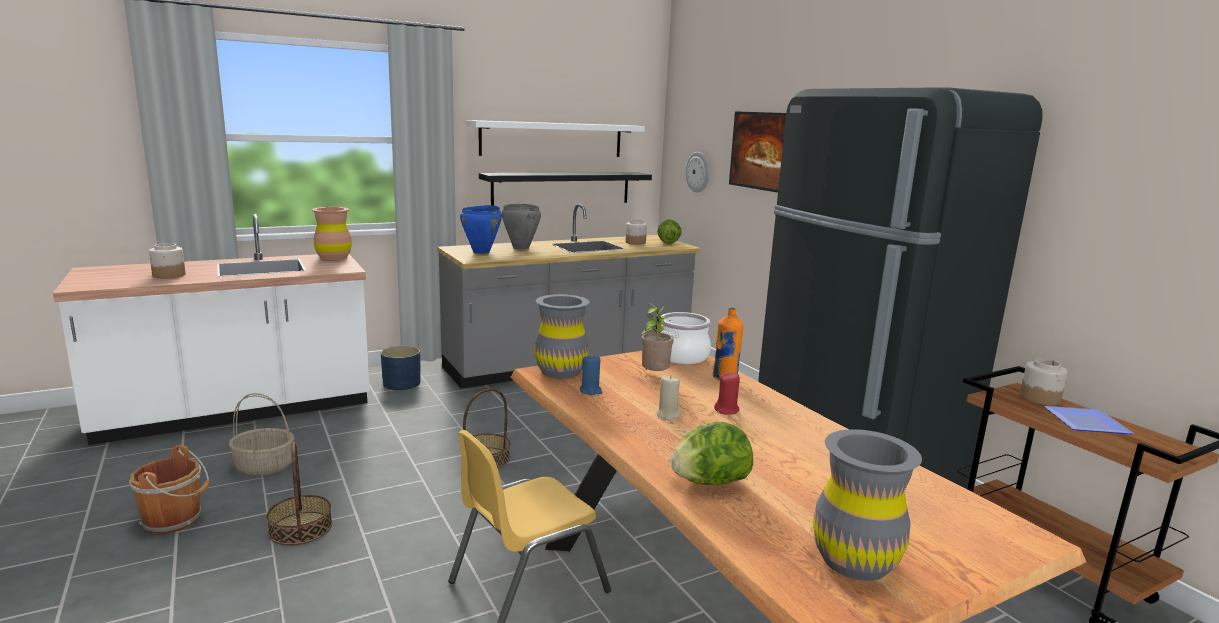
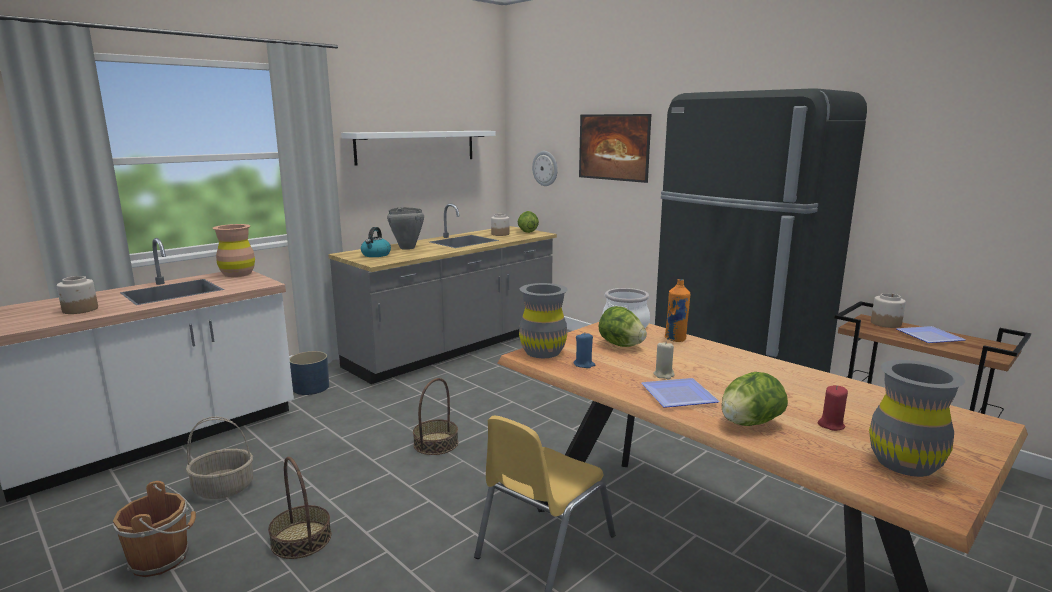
camera: 15 degrees left, 0 degrees up
blue cooking pot [460,205,502,254] -> kettle [361,227,391,257]
black shelf [479,172,652,205] -> none
potted plant [641,303,674,371] -> lettuce [598,306,647,347]
red candle [714,372,740,415] -> red candle moved to [818,385,848,431]
none -> plate [641,378,720,408]

